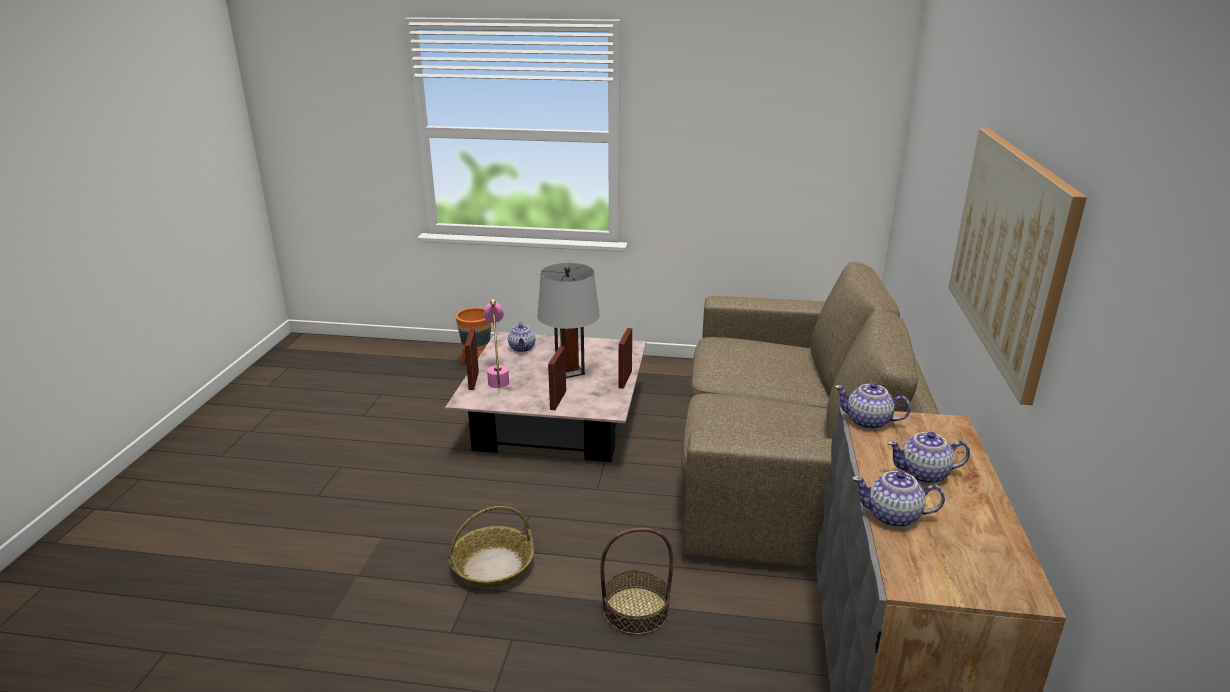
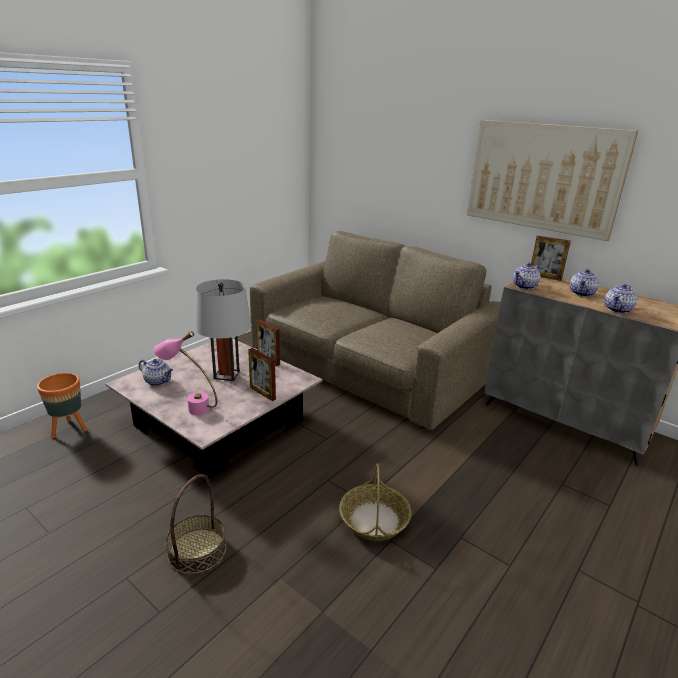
camera: 60 degrees left, 0 degrees up
picture frame [465,329,479,390] -> picture frame moved to [531,236,571,281]
basket [600,528,673,635] -> basket moved to [165,474,226,575]

